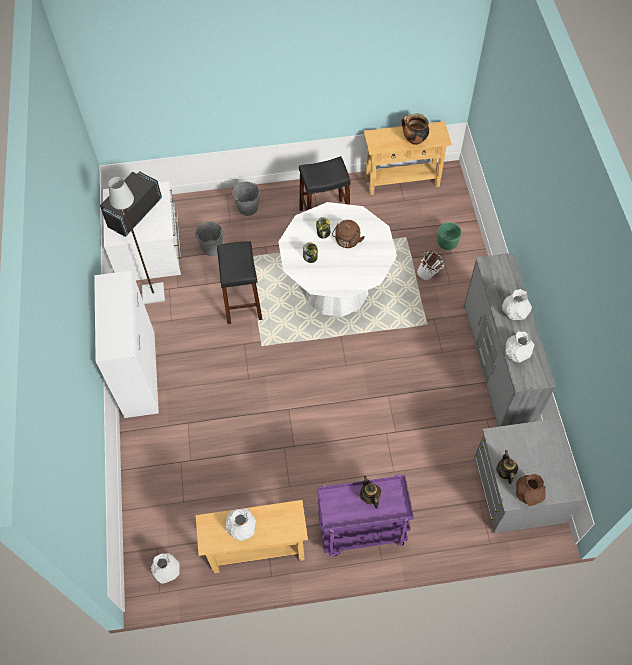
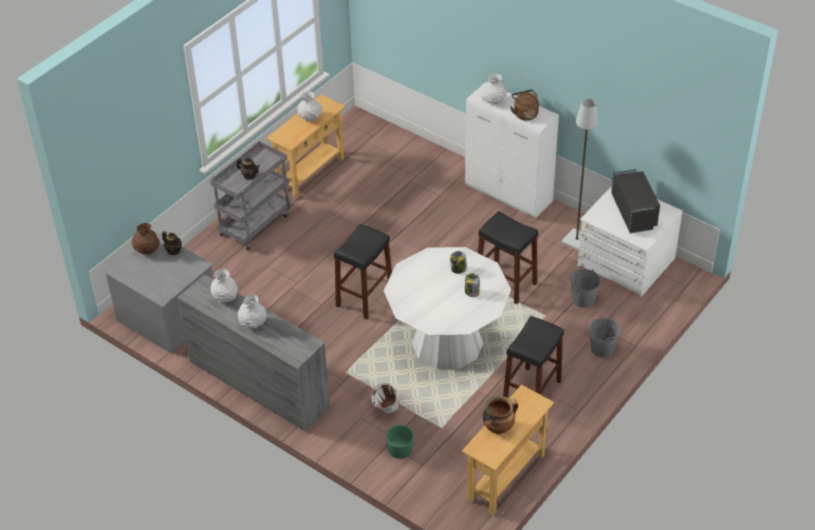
camera: 135 degrees right, 15 degrees down
white vase [151,553,180,584] -> white vase moved to [481,73,507,104]
purple cart [317,474,414,556] -> grey cart [210,141,292,250]
brown kettle [332,220,365,248] -> brown kettle moved to [510,90,539,120]
none -> black stool [334,224,392,320]

